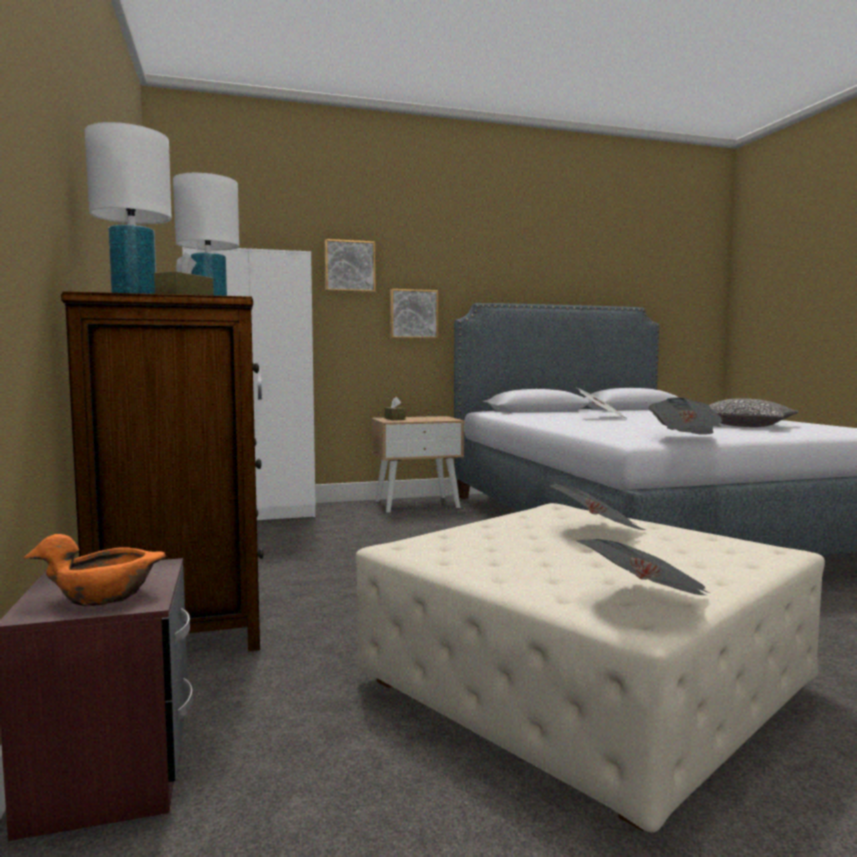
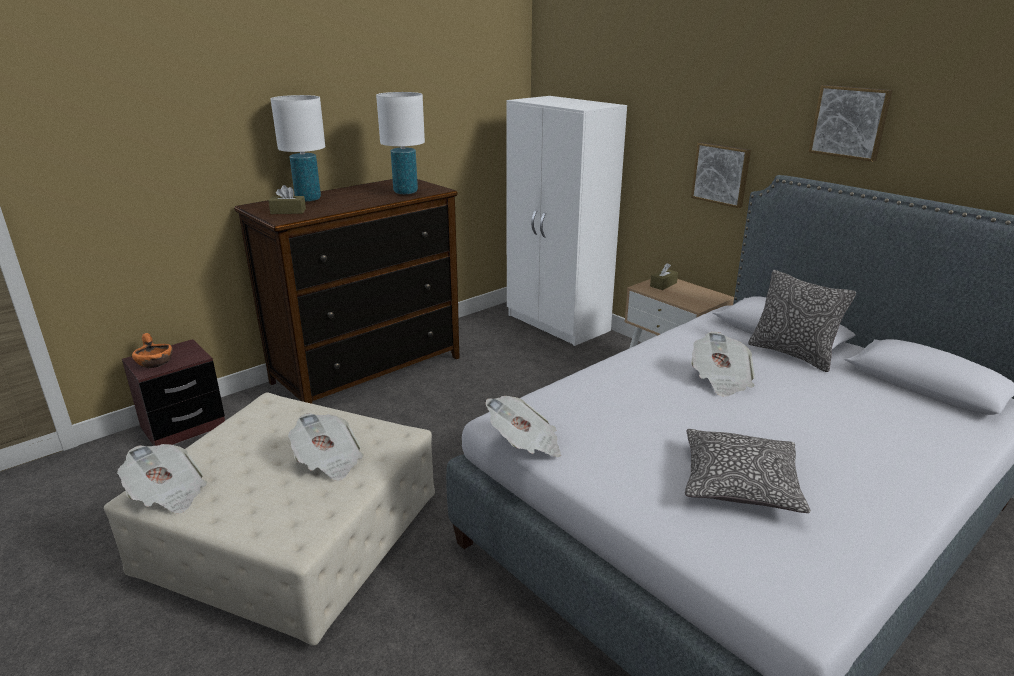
camera: 65 degrees right, 20 degrees up
picture [325,239,376,292] -> picture moved to [809,85,893,162]
none -> pillow [748,270,856,372]

